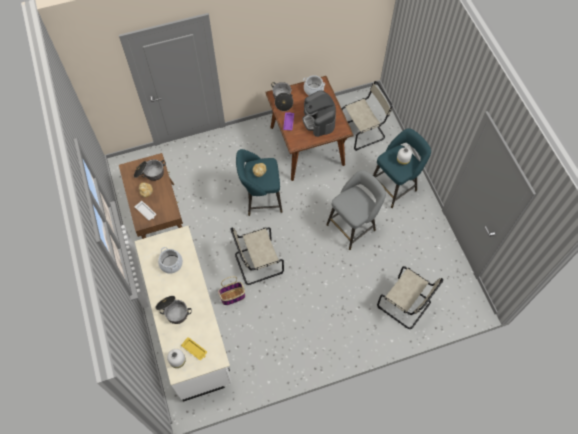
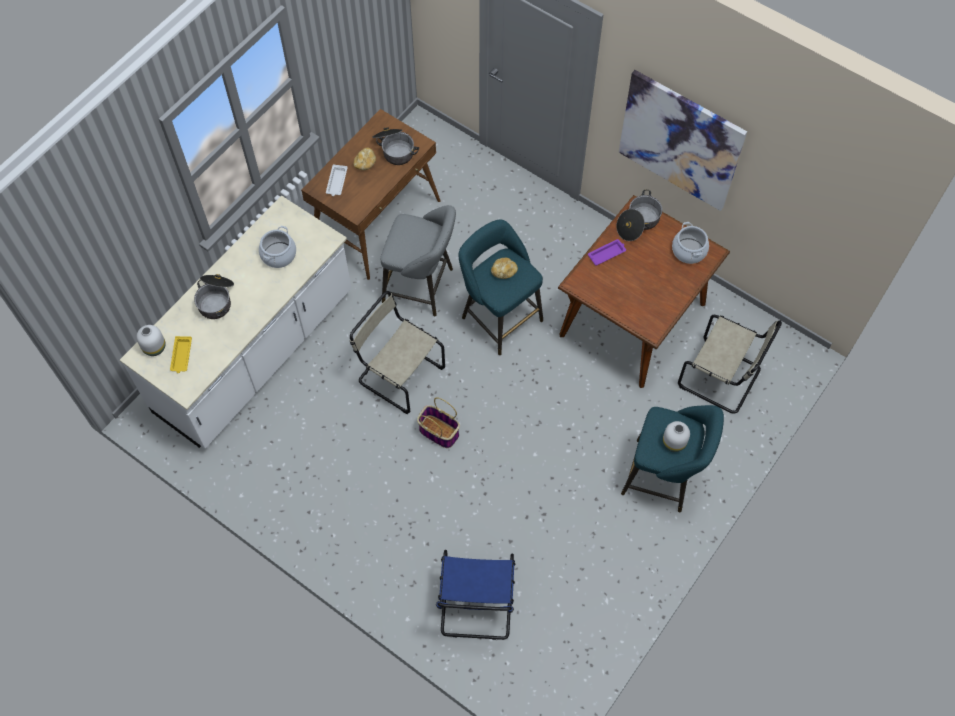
camera: 55 degrees right, 0 degrees up
basket [218,276,245,305] -> basket moved to [417,397,460,448]
coffee machine [302,90,336,137] -> none
grey stool [326,170,386,250] -> grey stool moved to [381,205,456,316]
beige chair [377,266,443,329] -> blue chair [436,550,516,640]
none -> picture [619,70,747,211]

